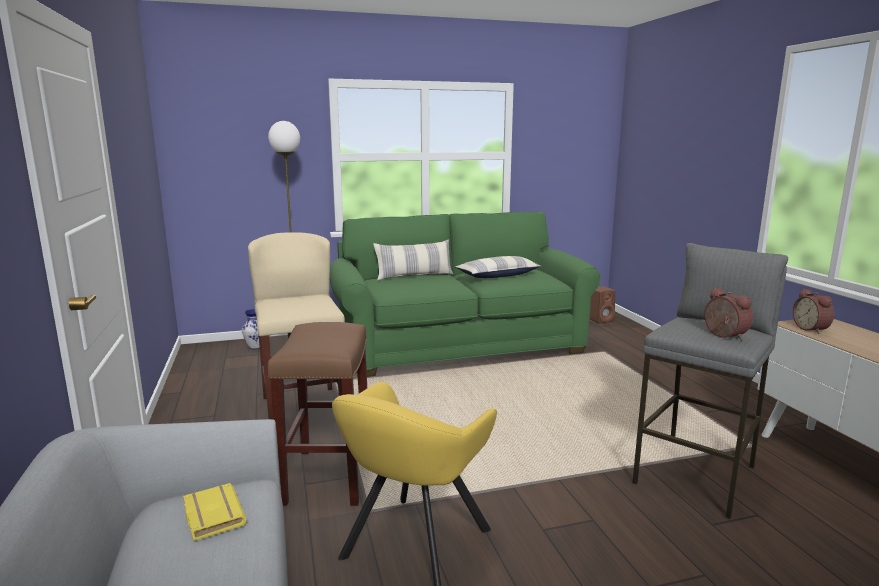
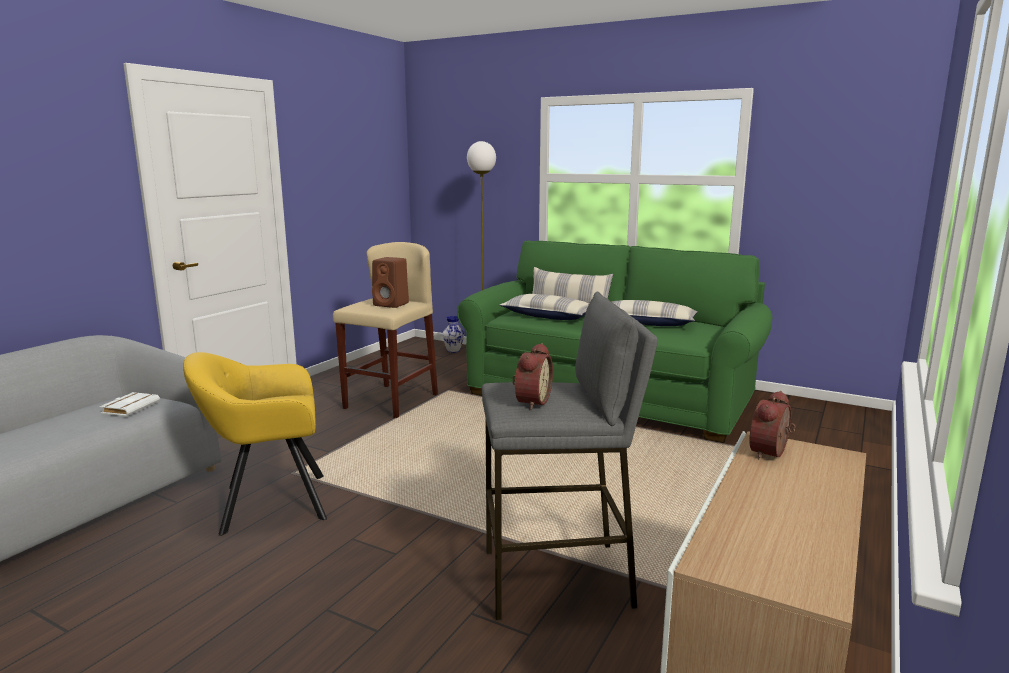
camera: 45 degrees right, 0 degrees up
yellow book [183,483,246,541] -> white book [100,392,160,417]
brown stool [268,322,367,506] -> none
brown speaker [590,286,615,323] -> brown speaker moved to [372,257,409,308]
none -> pillow [500,294,589,320]

